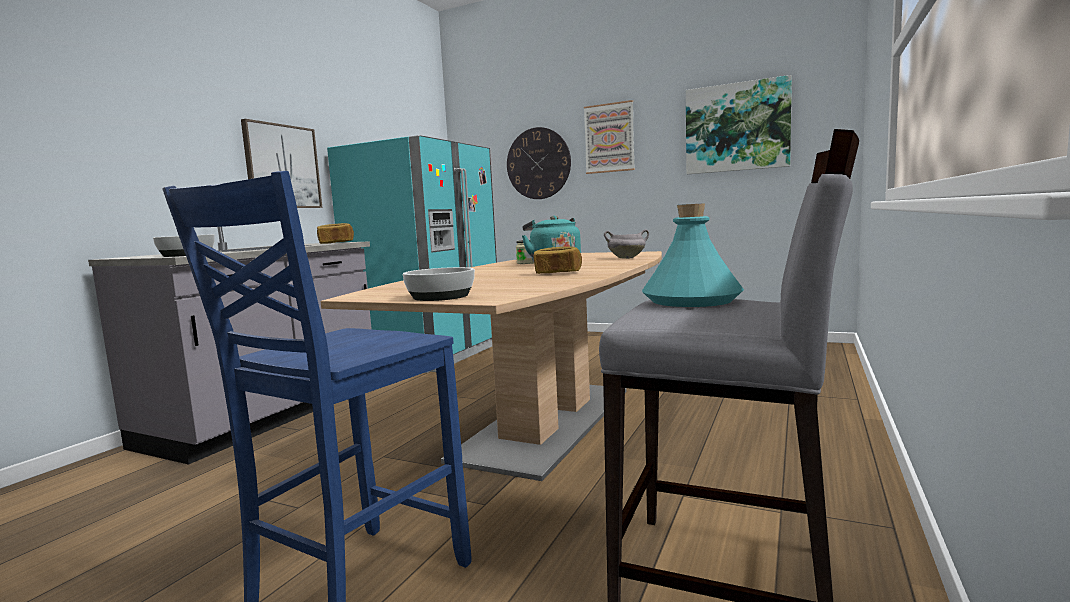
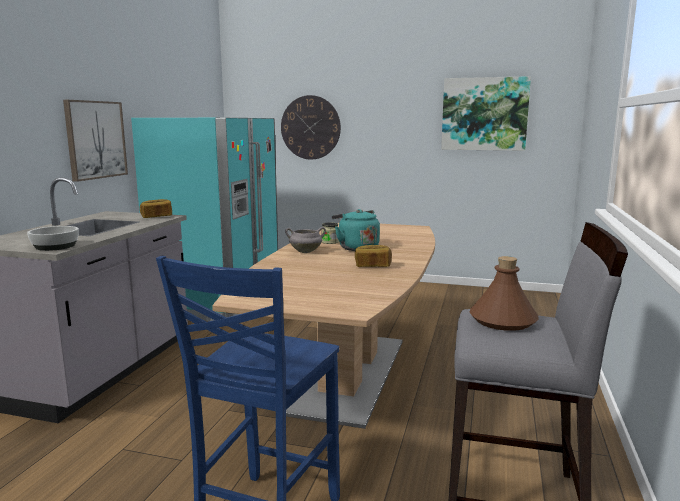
camera: 10 degrees left, 5 degrees up
bowl [403,267,475,301] -> none
picture [584,100,635,174] -> none
grey cooking pot [604,229,649,259] -> grey cooking pot moved to [285,227,326,253]
turquoise bottle [642,203,744,307] -> brown bottle [470,256,539,331]

